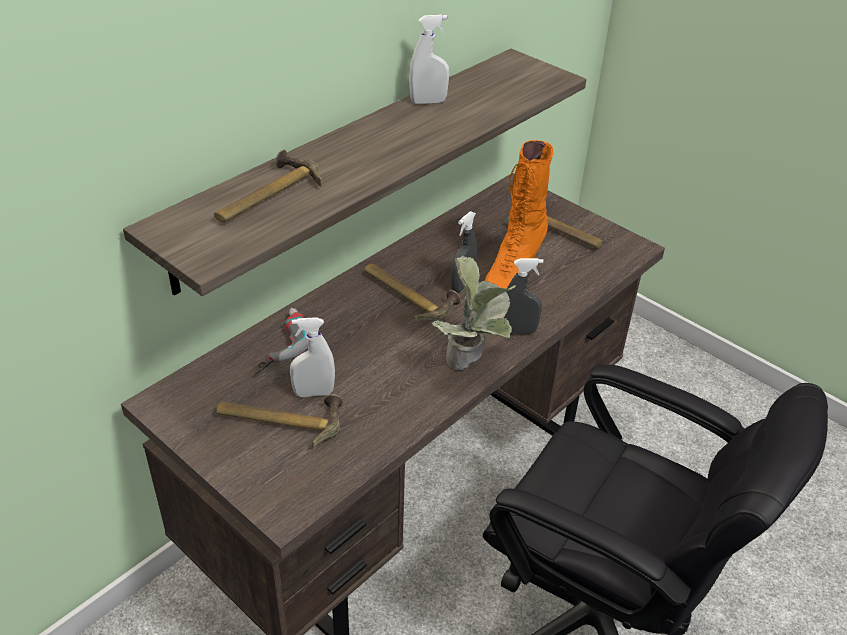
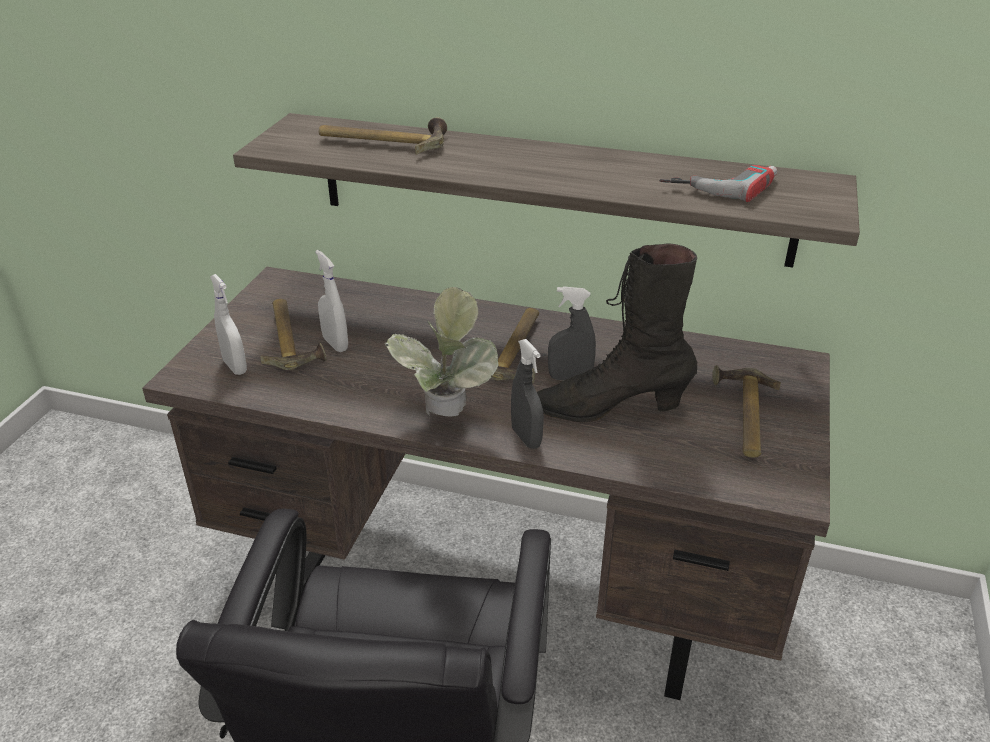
camera: 65 degrees right, 5 degrees down
power drill [254,308,308,375] -> power drill moved to [660,165,777,202]
white spray bottle [409,14,449,104] -> white spray bottle moved to [210,274,247,375]
orange boot [484,140,553,289] -> black boot [537,243,697,422]

